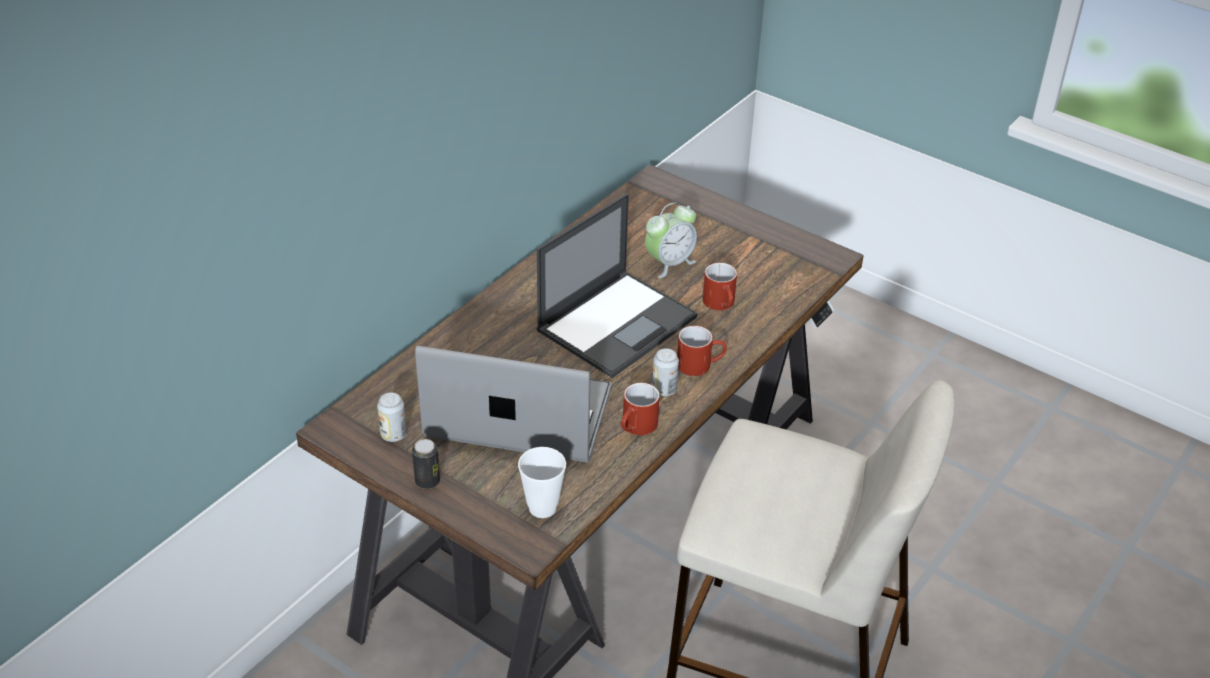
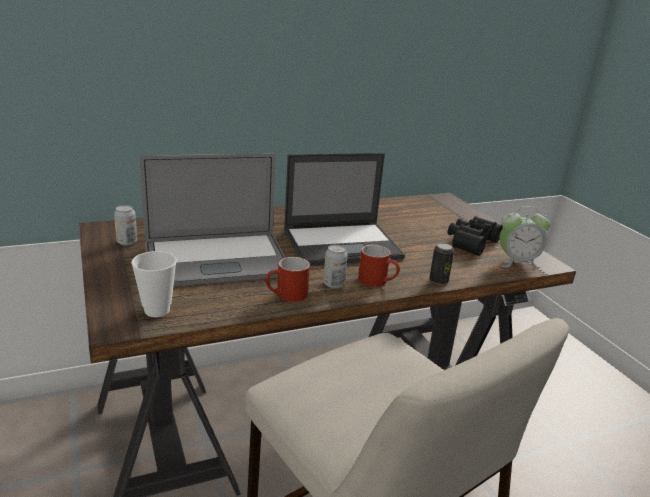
camera: 30 degrees right, 15 degrees down
can [412,439,440,489] -> can moved to [429,243,454,285]
laptop [415,346,611,463] -> laptop turned 120 degrees clockwise [140,153,286,286]
alarm clock [645,202,697,278] -> alarm clock moved to [499,206,551,268]
red mug [703,263,737,310] -> none
none -> black binoculars [448,216,503,256]

